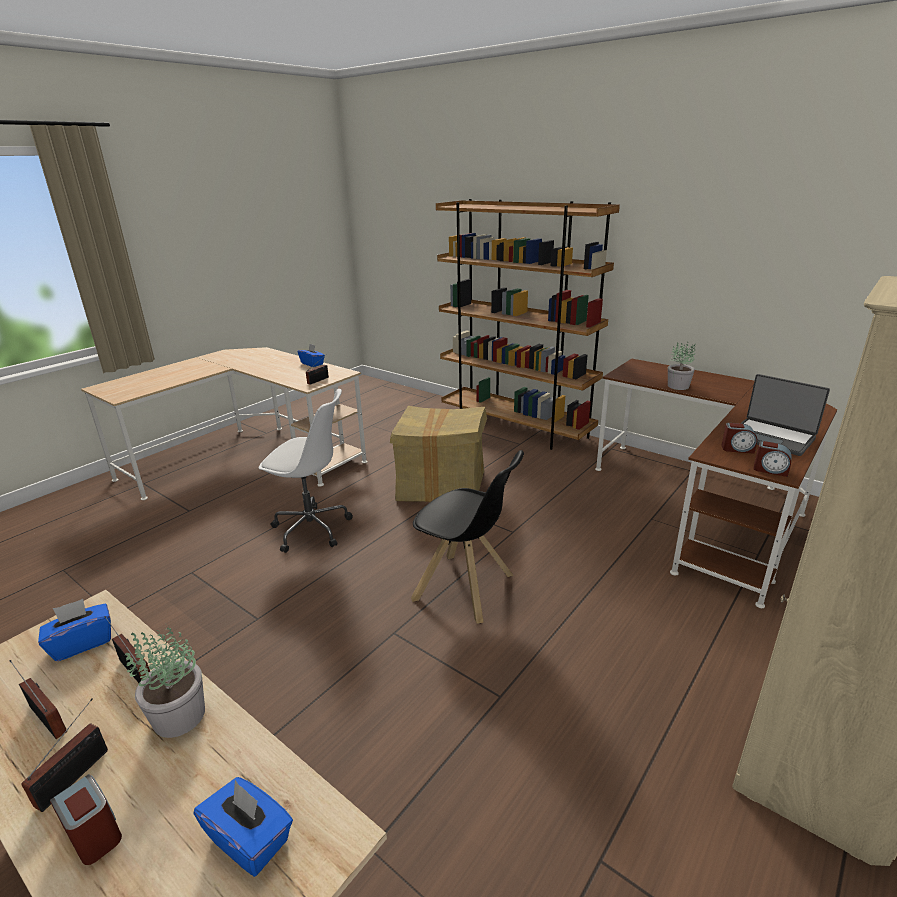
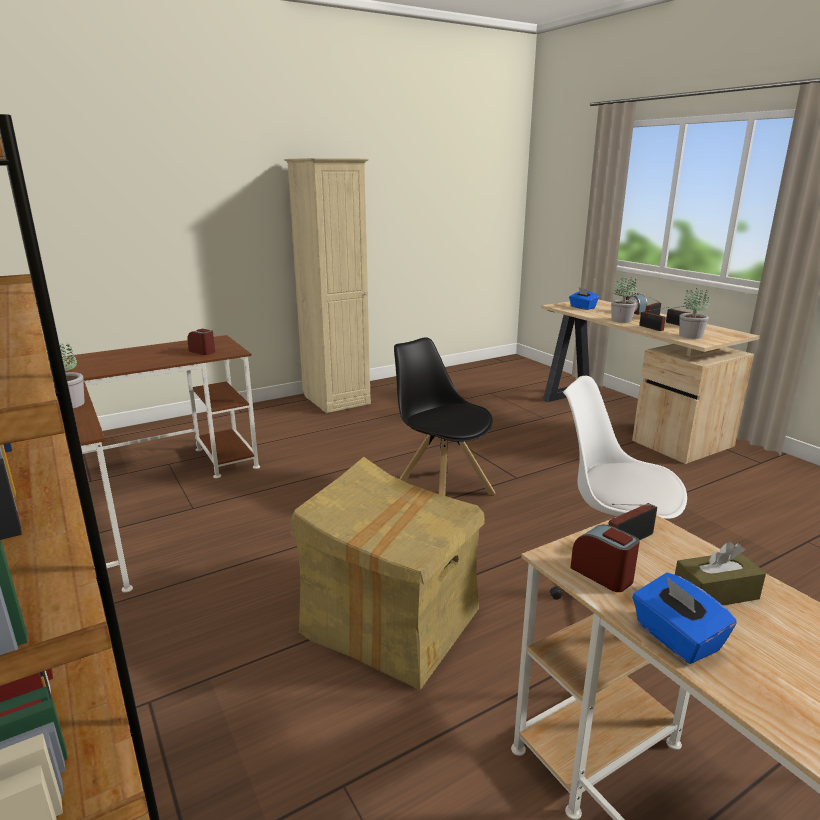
camera: 160 degrees left, 5 degrees down
blue tissue box [38,599,111,661] -> potted plant [679,288,709,339]
laptop [741,374,830,456] -> none
alarm clock [753,441,791,477] -> alarm clock moved to [570,524,640,592]
none -> brown tissue box [675,542,766,605]

